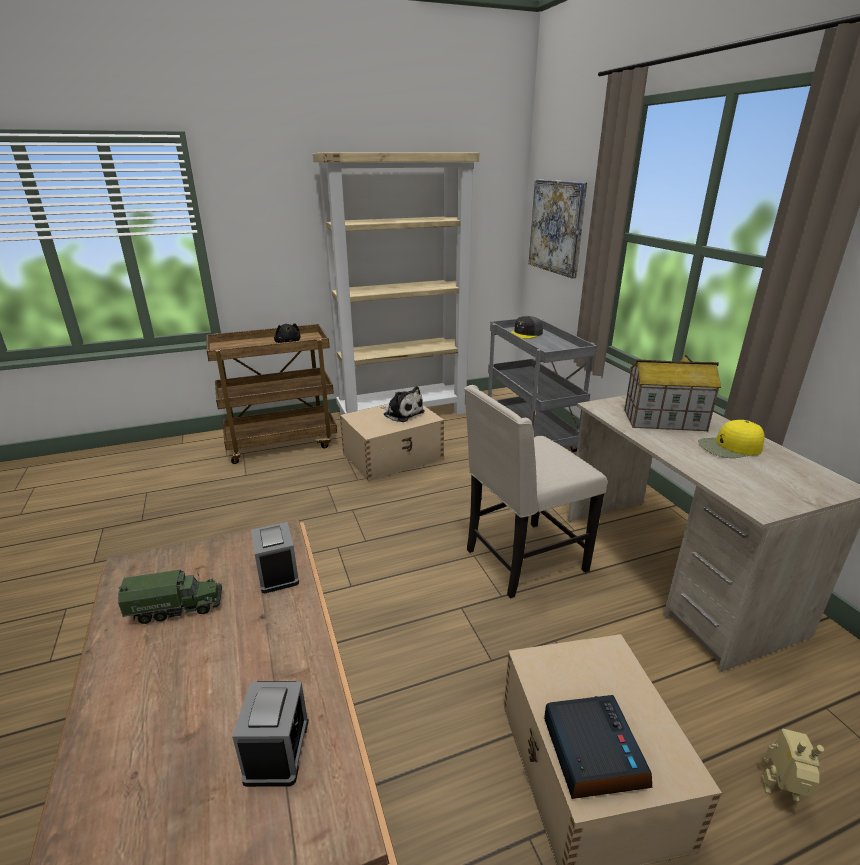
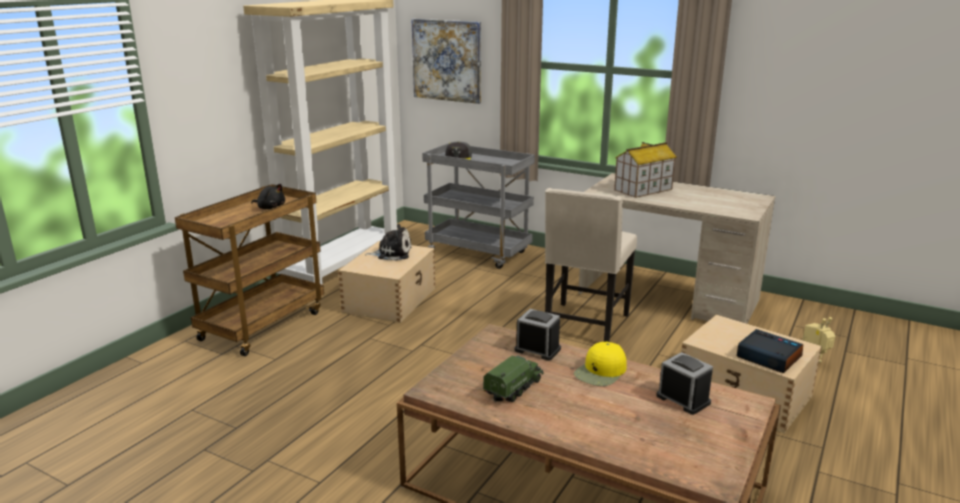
camera: 40 degrees left, 5 degrees down
yellow cap [698,420,765,458] -> yellow cap moved to [574,341,627,386]

